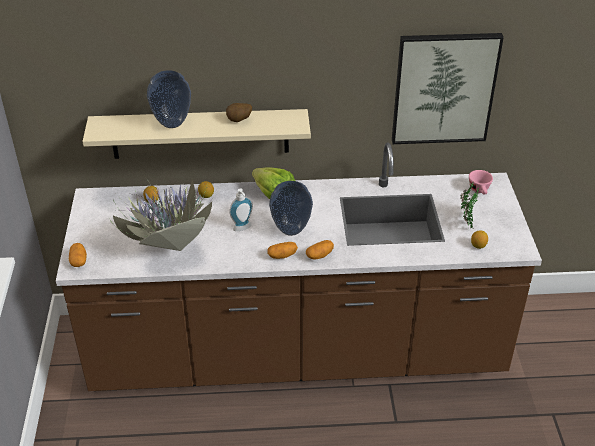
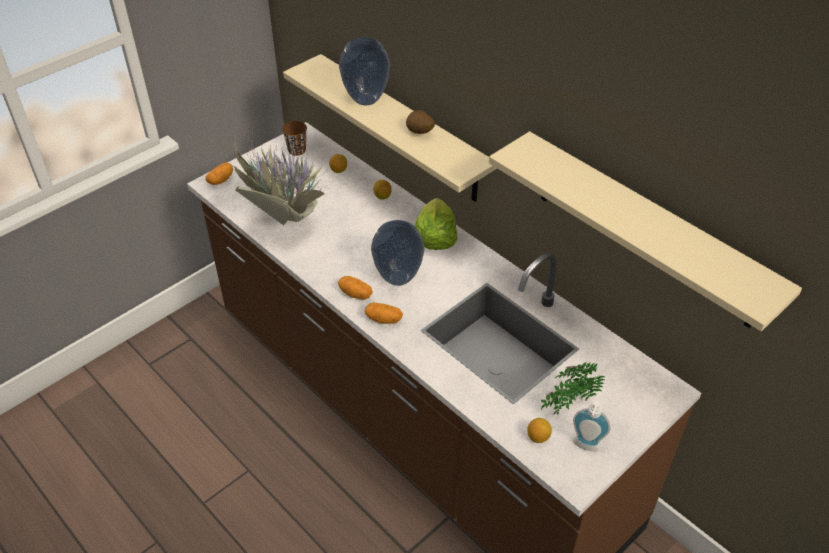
camera: 50 degrees right, 5 degrees up
soap dispenser [229,189,253,231] -> soap dispenser moved to [573,400,610,451]
picture [392,33,504,144] -> beige shelf [489,131,802,331]
pink cup [469,170,493,194] -> none
none -> brown cup [282,121,307,156]

